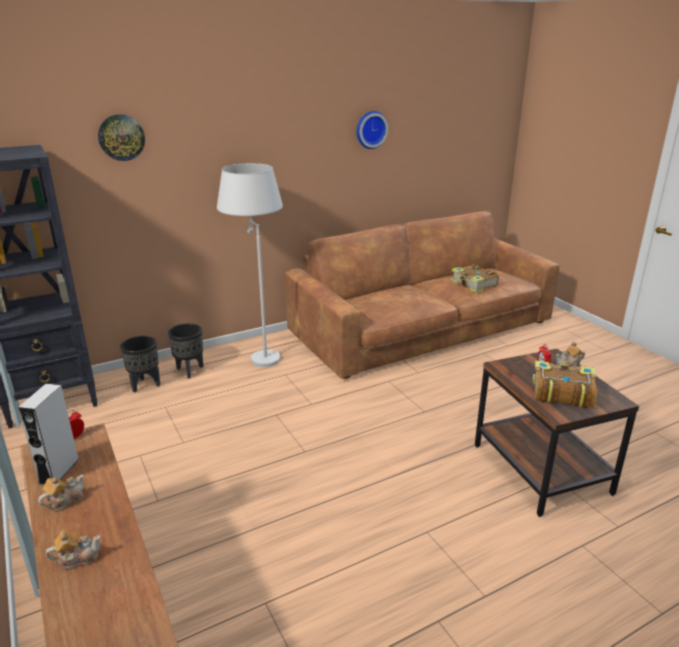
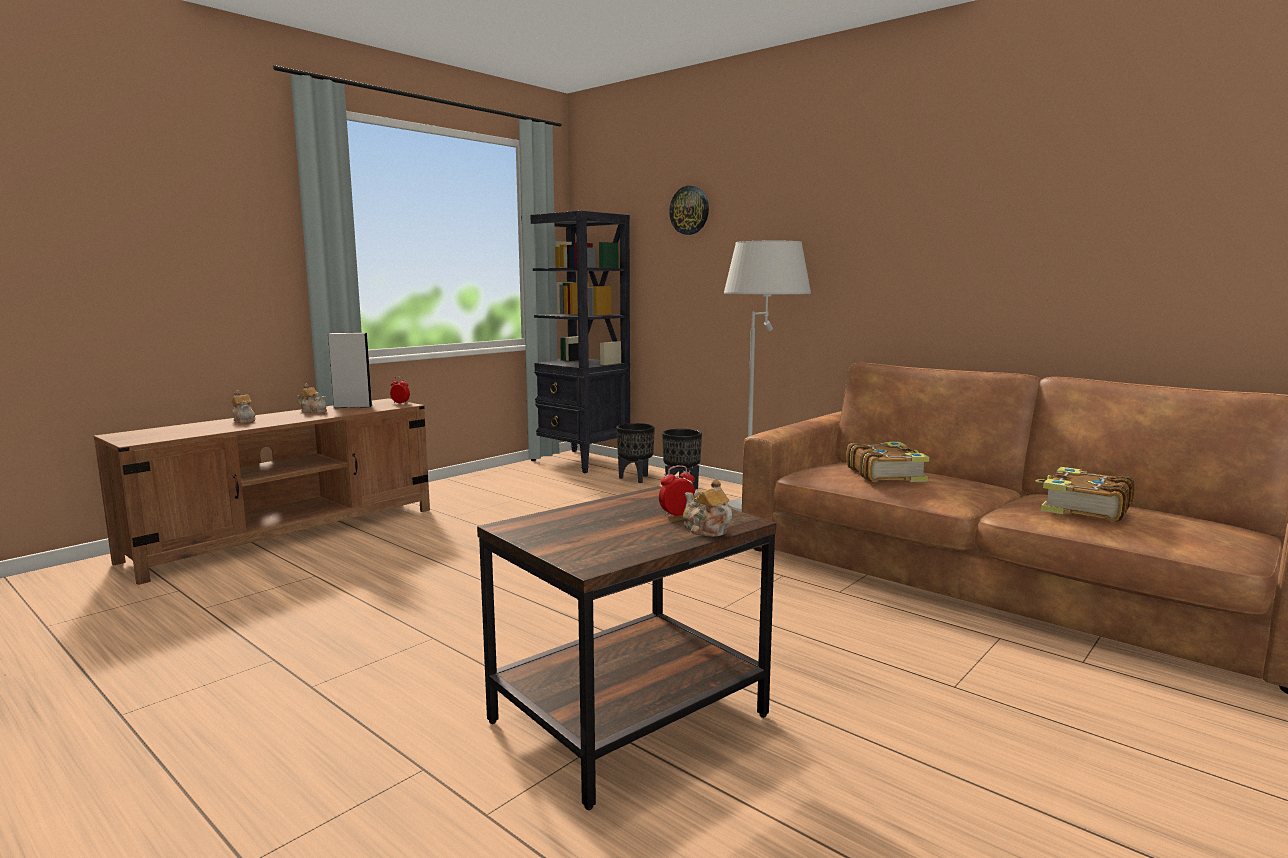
camera: 70 degrees right, 15 degrees down
wall clock [357,111,388,149] -> none
book [533,360,597,408] -> book moved to [846,442,929,482]

